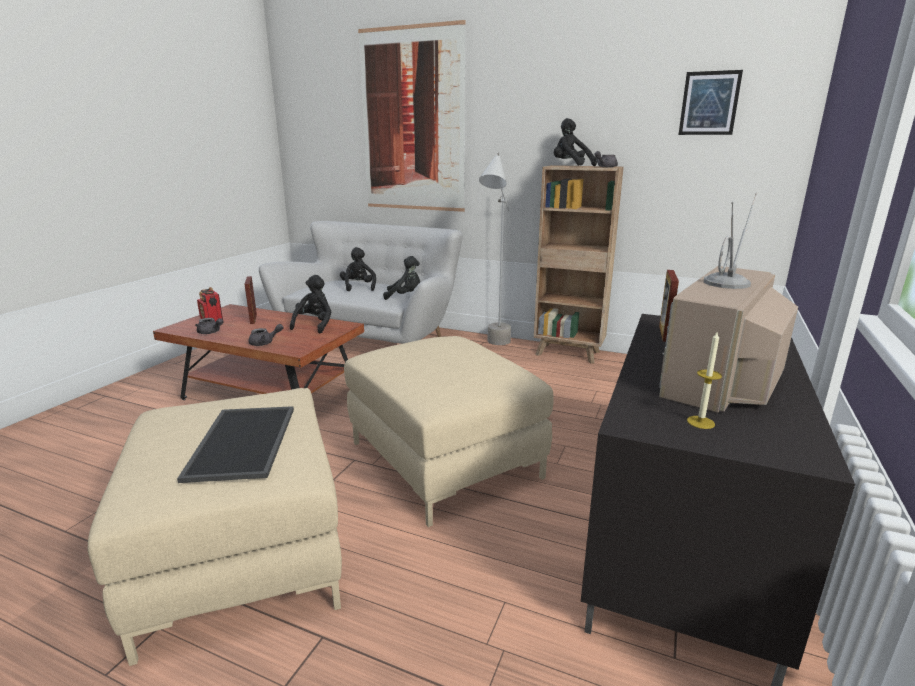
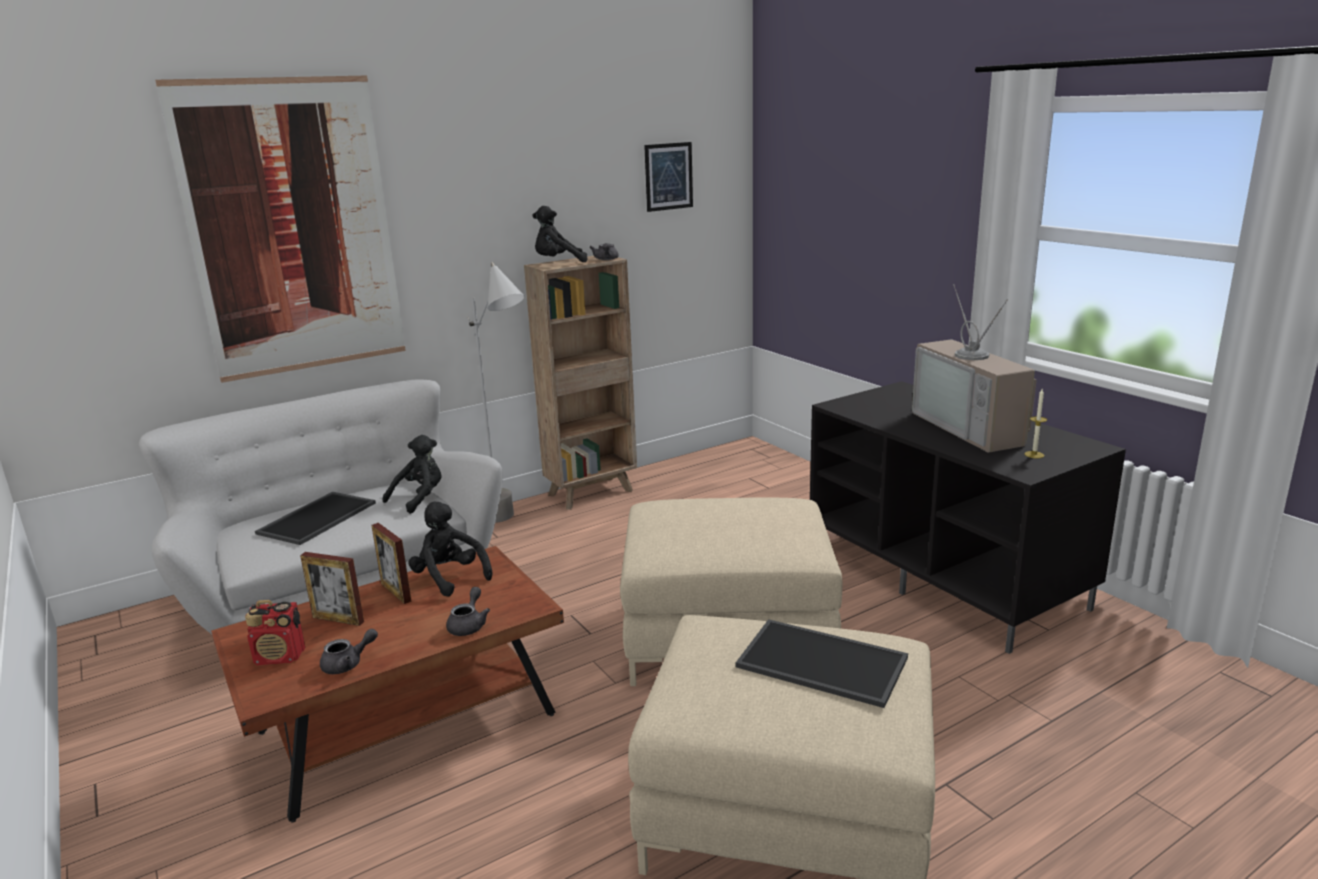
camera: 55 degrees left, 0 degrees up
black plush toy [340,247,376,291] -> tray [255,492,376,545]
picture frame [659,270,679,342] -> picture frame moved to [372,523,411,604]

